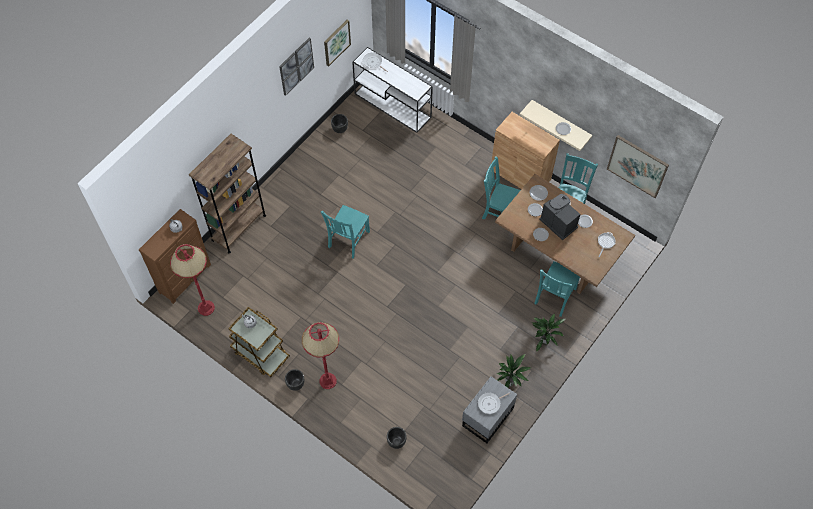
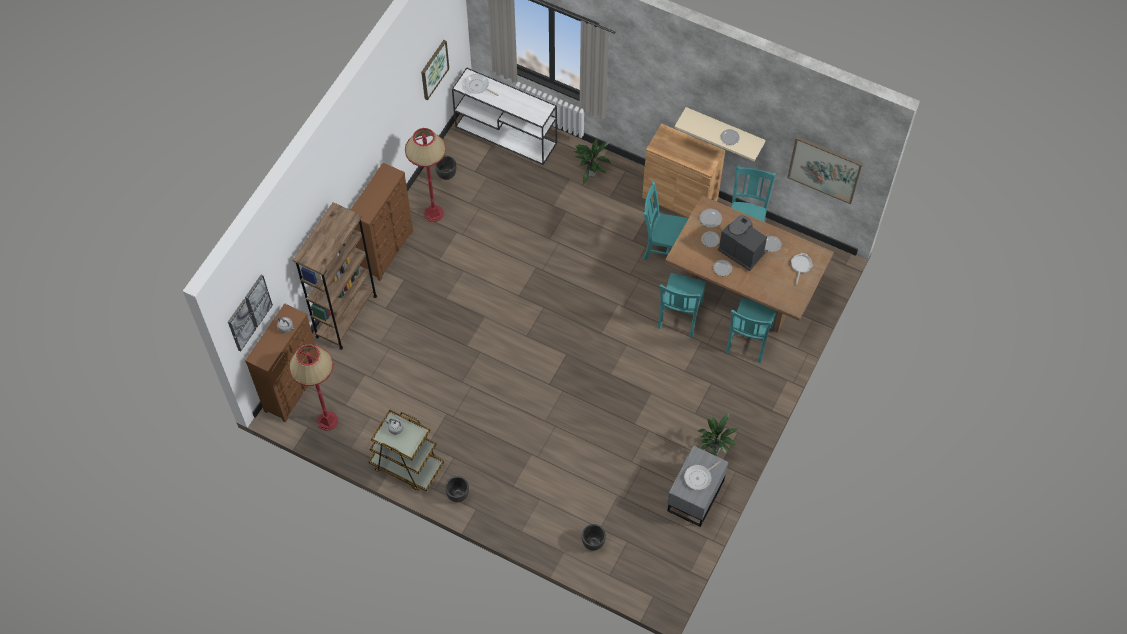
camera: 10 degrees left, 0 degrees up
picture [279,38,314,96] -> picture moved to [228,275,273,352]
red floor lamp [302,322,339,389] -> red floor lamp moved to [405,128,446,222]
turquoise chair [321,205,370,259] -> turquoise chair moved to [658,273,706,337]
potted plant [532,313,565,352] -> potted plant moved to [573,139,611,185]
none -> brown dresser [351,163,413,281]

